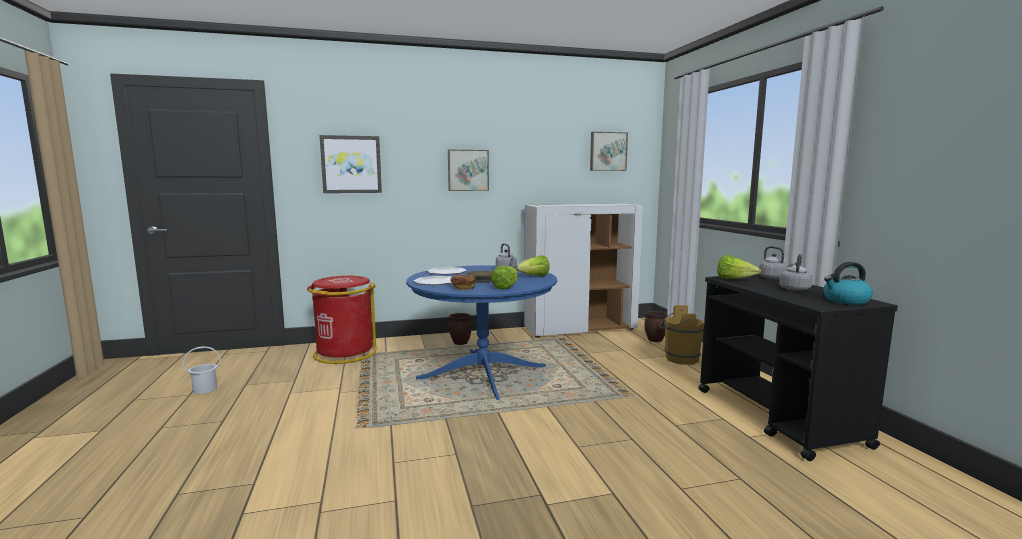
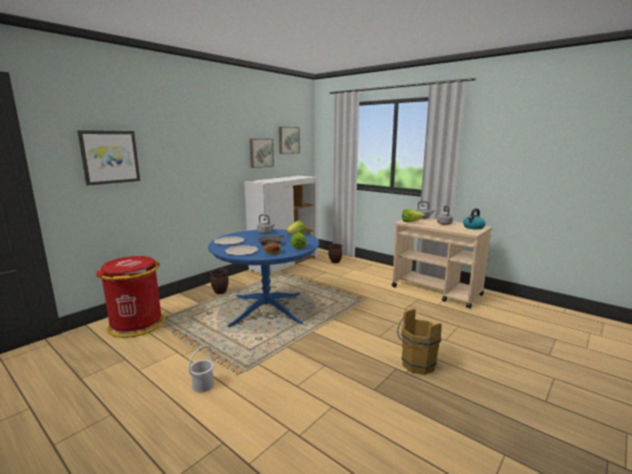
camera: 35 degrees left, 5 degrees up
white bucket [183,346,221,394] -> white bucket moved to [189,345,214,393]
picture [448,150,489,191] -> picture moved to [249,139,274,168]
brown bucket [659,305,704,365] -> brown bucket moved to [397,309,442,375]
black cart [698,274,898,461] -> beige cart [392,218,492,309]

